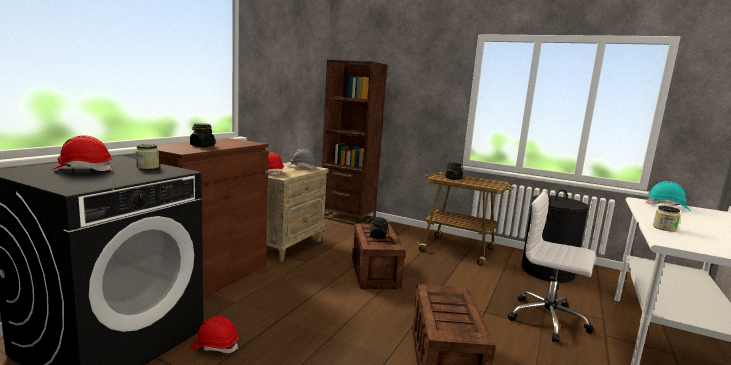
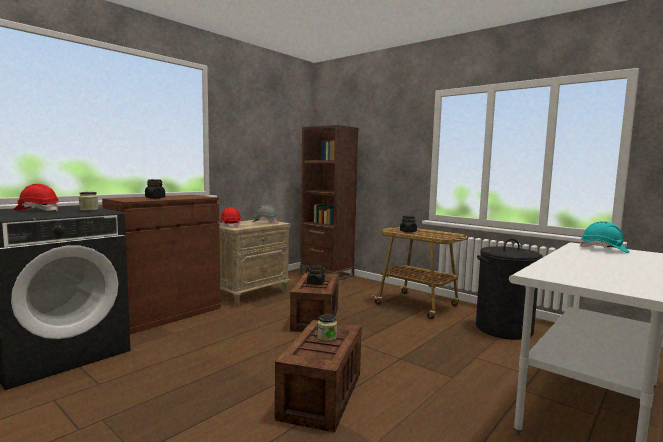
camera: 15 degrees right, 5 degrees down
red hard hat [190,316,238,353] -> none
white office chair [508,191,596,343] -> none
jar [653,206,680,232] -> jar moved to [317,314,337,341]

